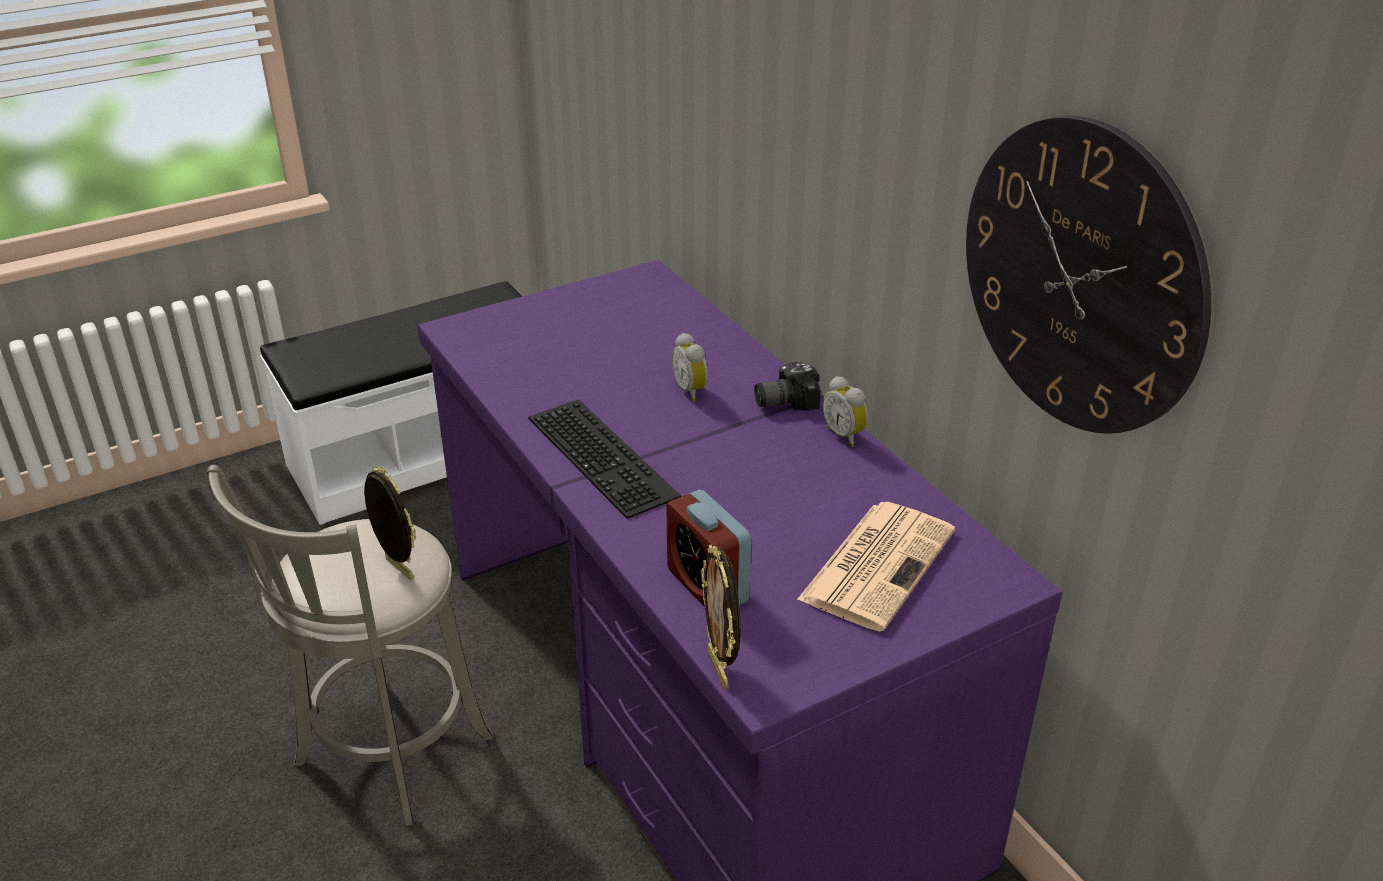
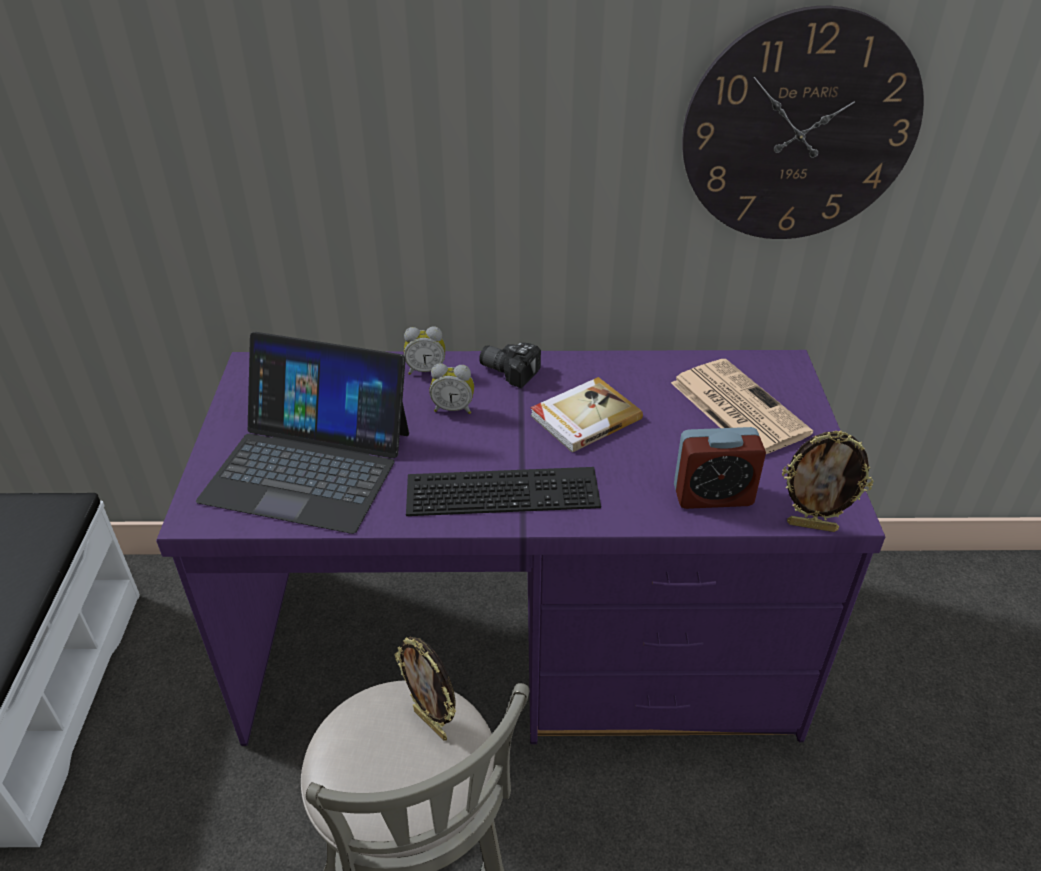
camera: 60 degrees left, 5 degrees up
picture frame [364,466,416,580] -> picture frame turned 120 degrees counterclockwise [394,637,456,741]
camera [754,362,821,411] -> camera turned 105 degrees clockwise [479,343,541,388]
alarm clock [823,376,868,447] -> alarm clock moved to [404,326,445,375]
none -> laptop [196,332,409,534]
none -> book [530,377,643,453]

